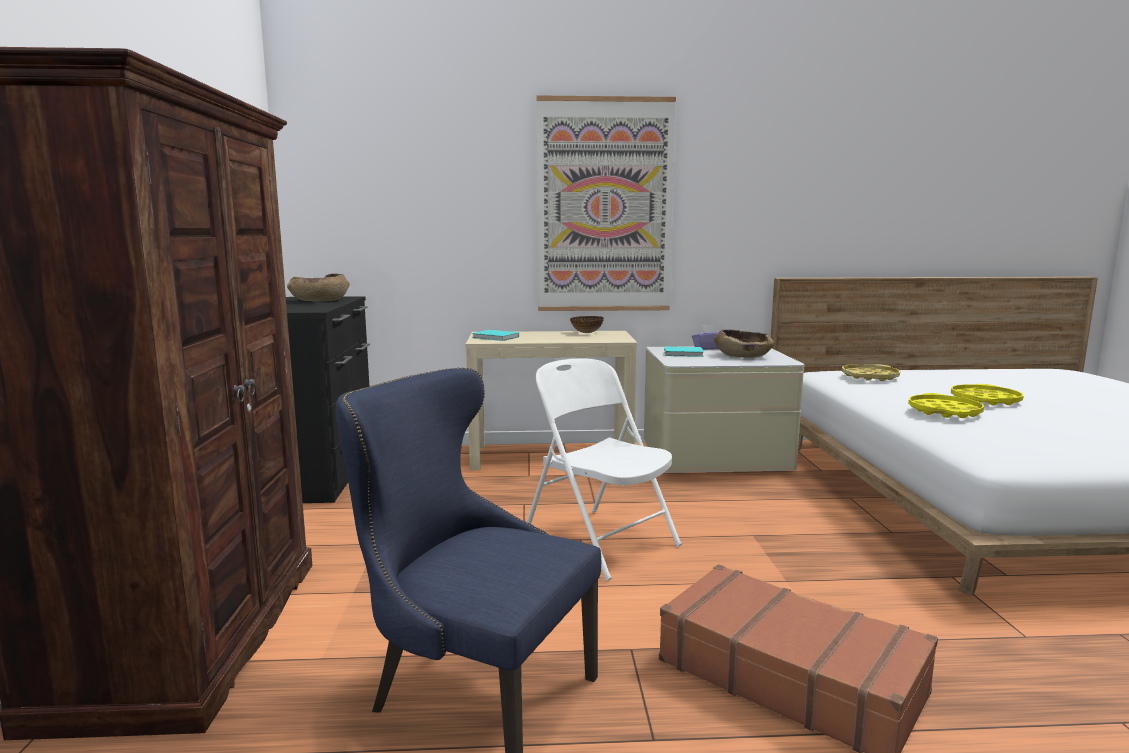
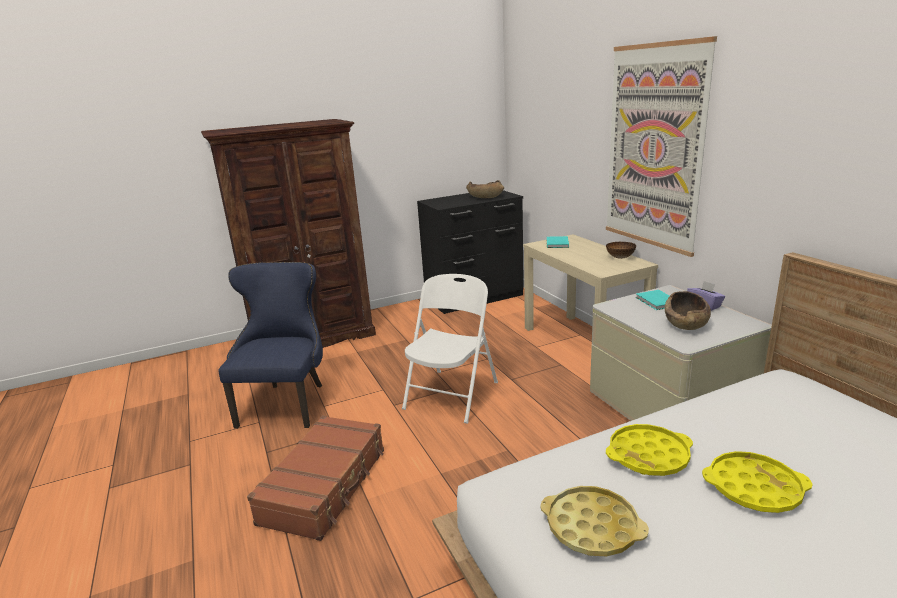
camera: 70 degrees right, 10 degrees up
yellow tray [842,364,900,381] -> yellow tray moved to [540,486,649,556]

